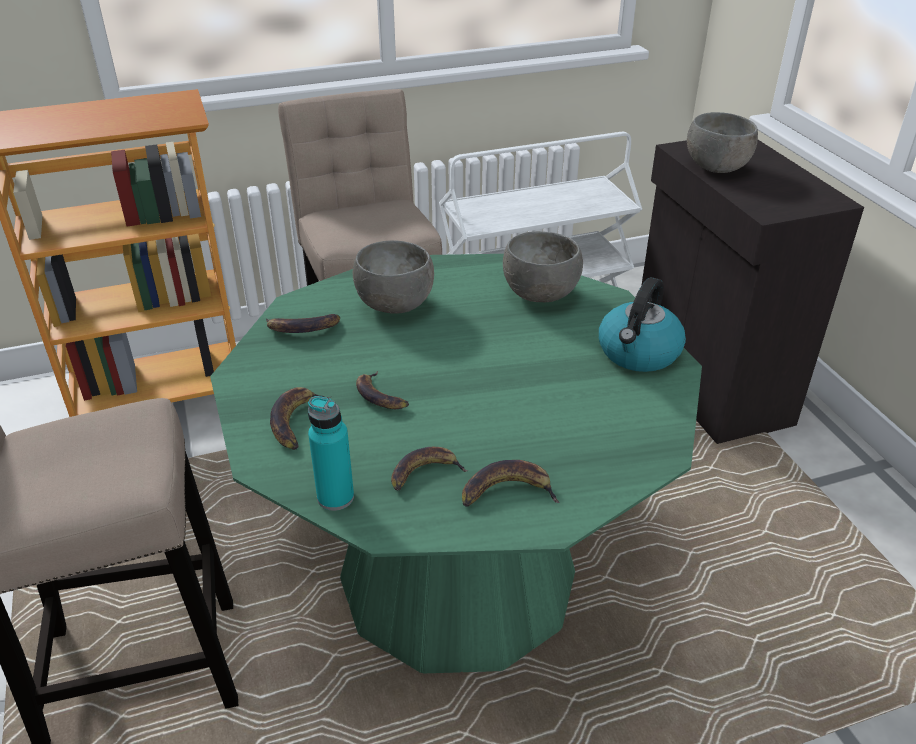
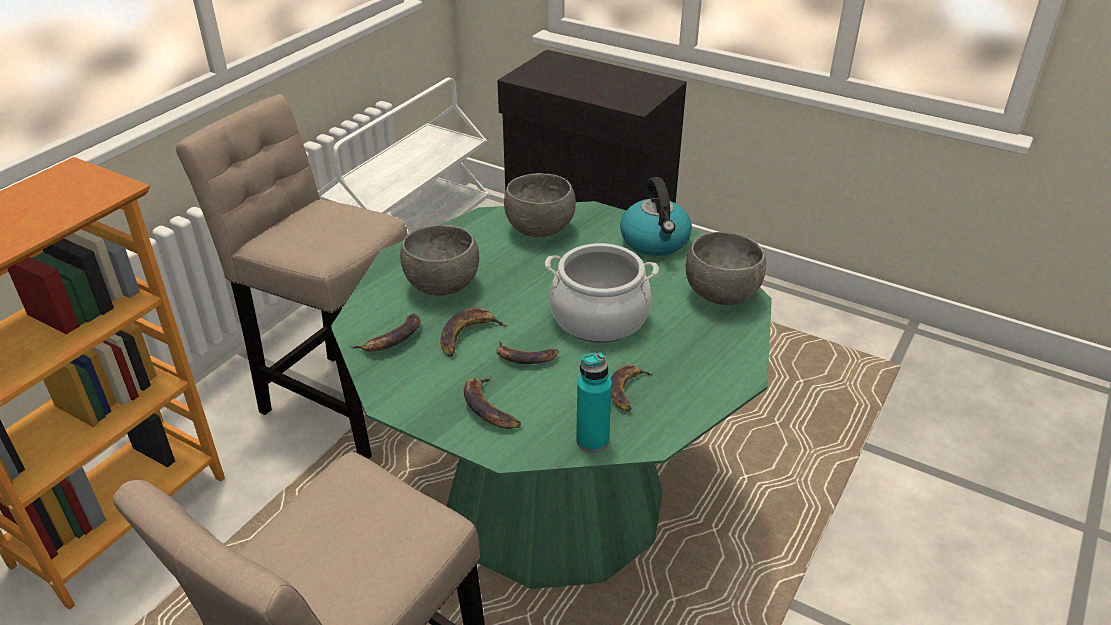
camera: 40 degrees left, 0 degrees up
banana [462,460,560,507] -> banana moved to [440,308,508,357]
grey bowl [687,112,758,173] -> grey bowl moved to [686,232,766,305]
none -> cooking pot [545,243,659,343]

